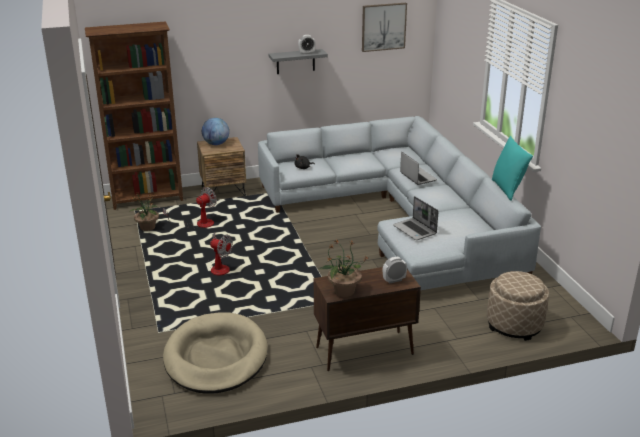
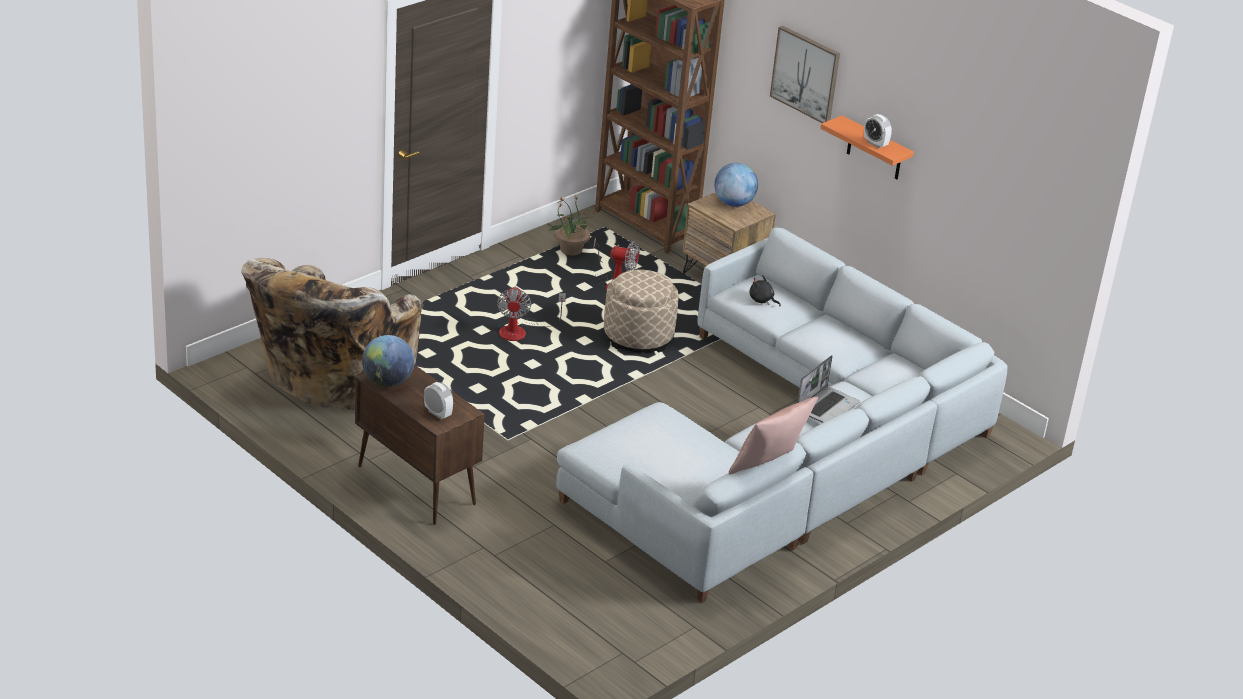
camera: 60 degrees right, 5 degrees up
beige dog bed [163,312,268,394] -> beige armchair [242,257,423,410]
grey shelf [268,49,328,74] -> orange shelf [821,116,914,179]
potted plant [318,240,368,297] -> globe [362,335,414,387]
picture [362,3,407,52] -> picture moved to [770,26,840,123]
laptop [393,196,439,240] -> none
beige ottoman [487,271,549,341] -> beige ottoman moved to [604,269,679,353]
turquoise pillow [492,136,533,201] -> pink pillow [729,397,818,474]

